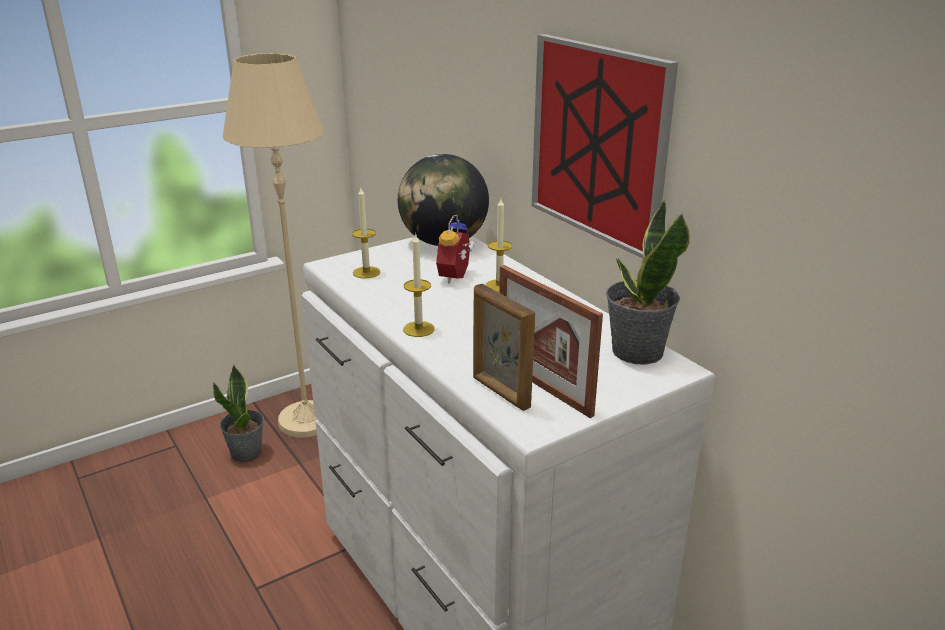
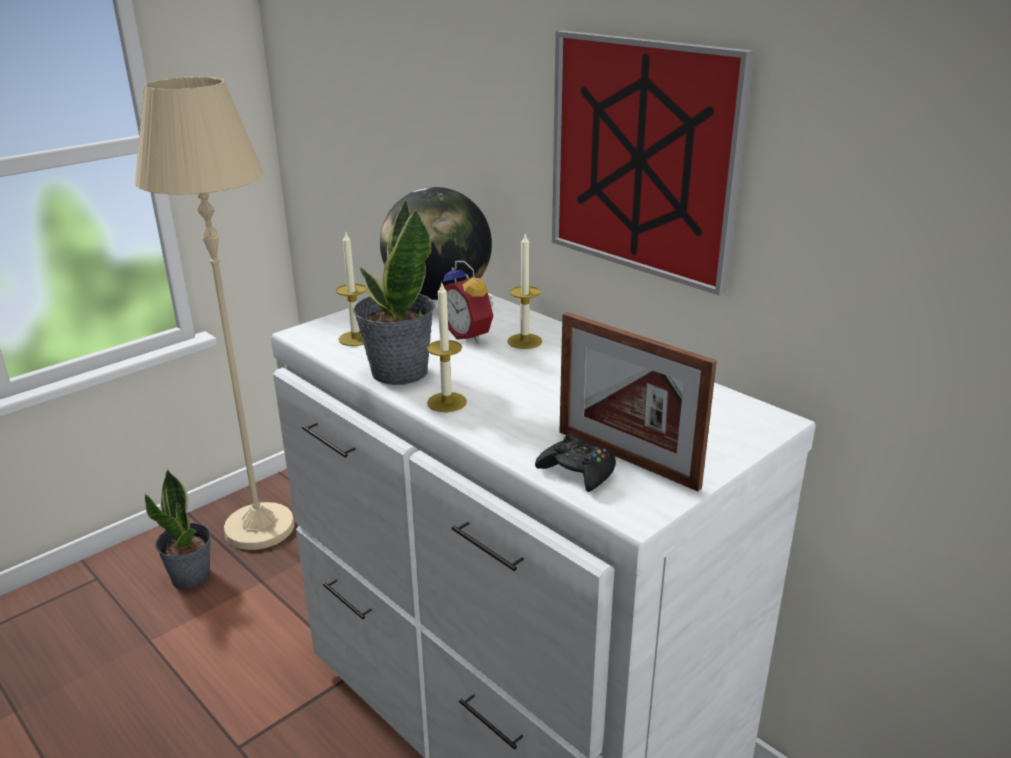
camera: 10 degrees left, 0 degrees up
alarm clock [436,215,475,284] -> alarm clock turned 45 degrees counterclockwise [443,261,494,343]
picture frame [473,284,535,411] -> black game controller [535,434,616,492]
potted plant [606,200,690,365] -> potted plant moved to [353,198,435,385]

